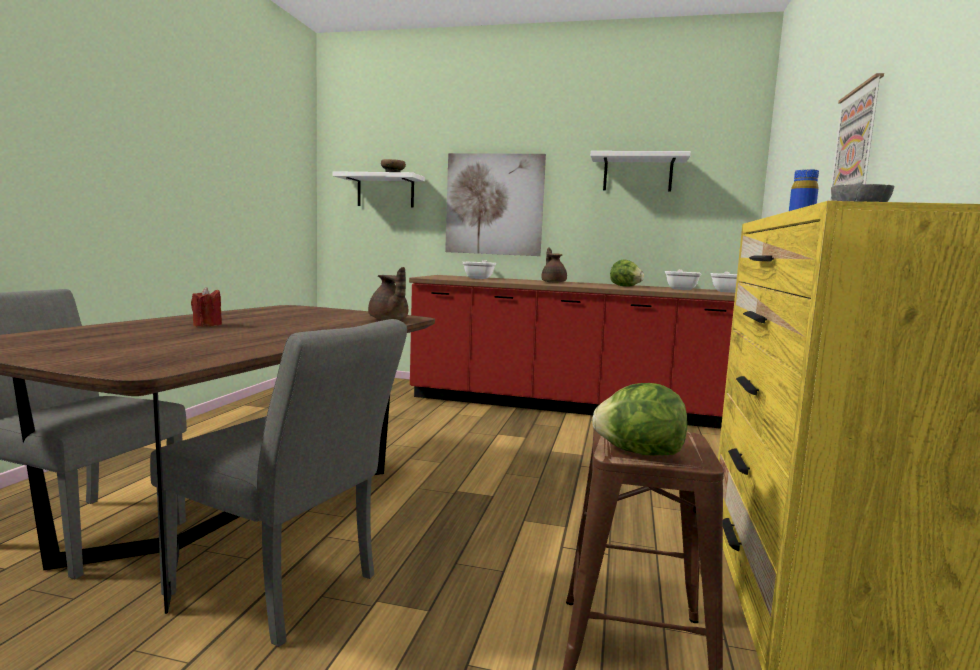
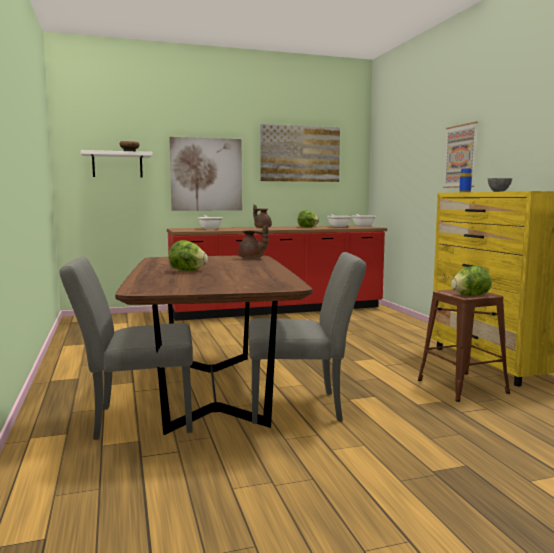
camera: 30 degrees left, 0 degrees up
red candle [191,287,222,327] -> lettuce [169,240,208,271]
white shelf [591,151,691,192] -> picture [260,124,340,182]

